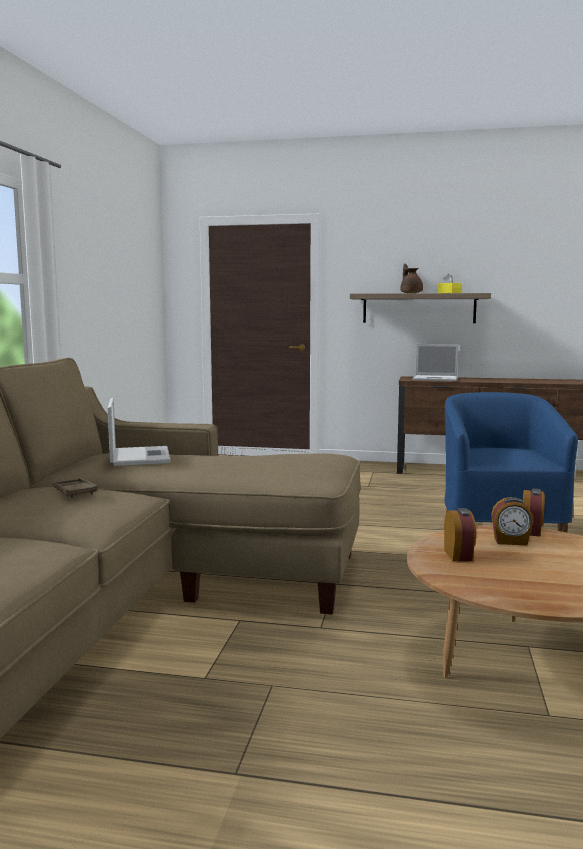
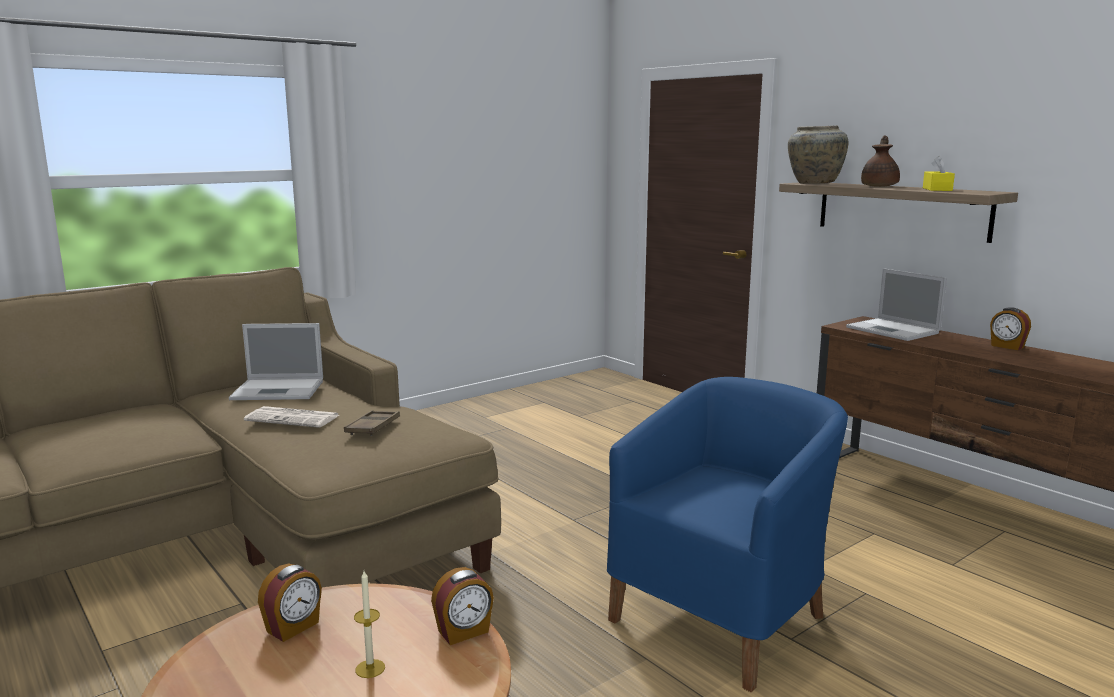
camera: 40 degrees right, 5 degrees up
brown tray [53,478,98,498] -> brown tray moved to [344,410,400,436]
laptop [108,398,171,466] -> laptop turned 60 degrees clockwise [229,323,323,400]
alarm clock [491,497,534,545] -> alarm clock moved to [990,307,1031,350]
none -> newspaper [244,406,339,428]
none -> candle [354,571,385,678]
none -> beige vase [788,126,848,184]

